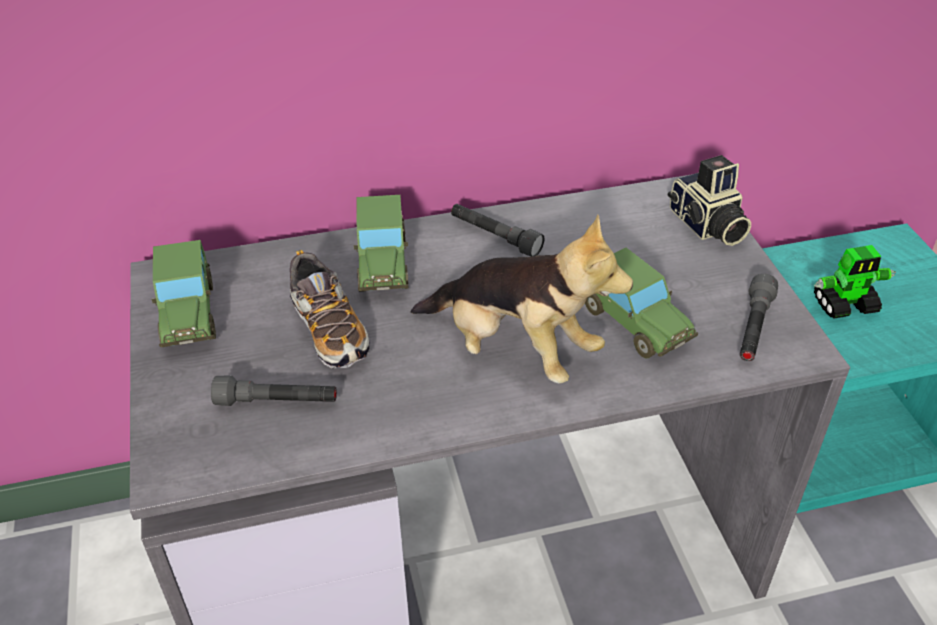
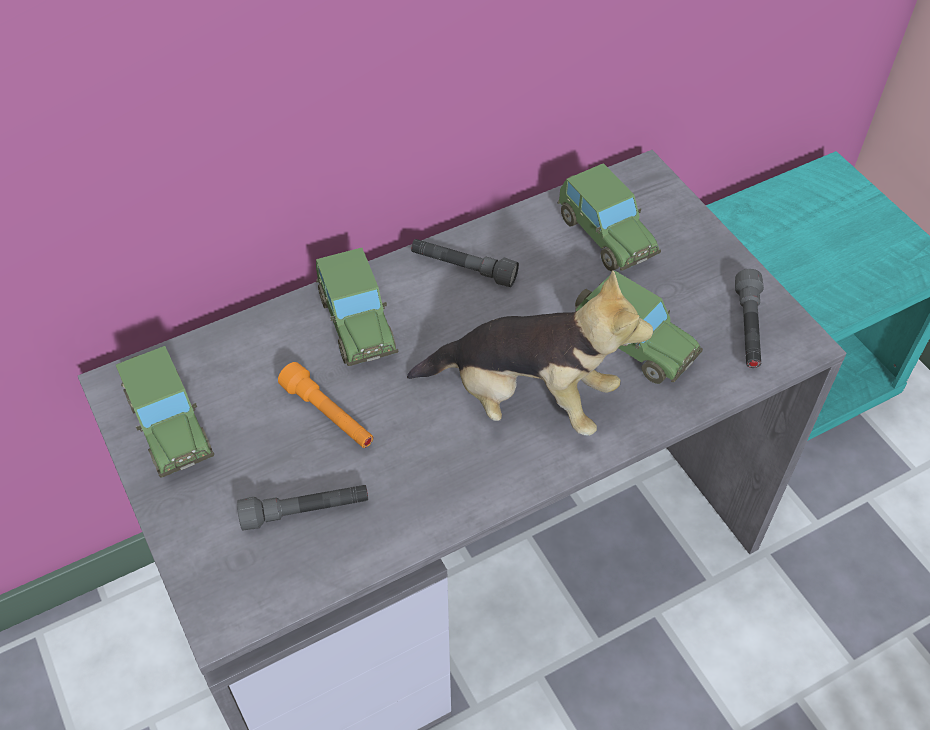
camera: 15 degrees left, 10 degrees up
shoe [290,250,370,369] -> orange flashlight [278,362,373,448]
camera [668,155,751,246] -> none
toy robot [814,245,896,319] -> none
none -> toy car [558,163,661,271]

